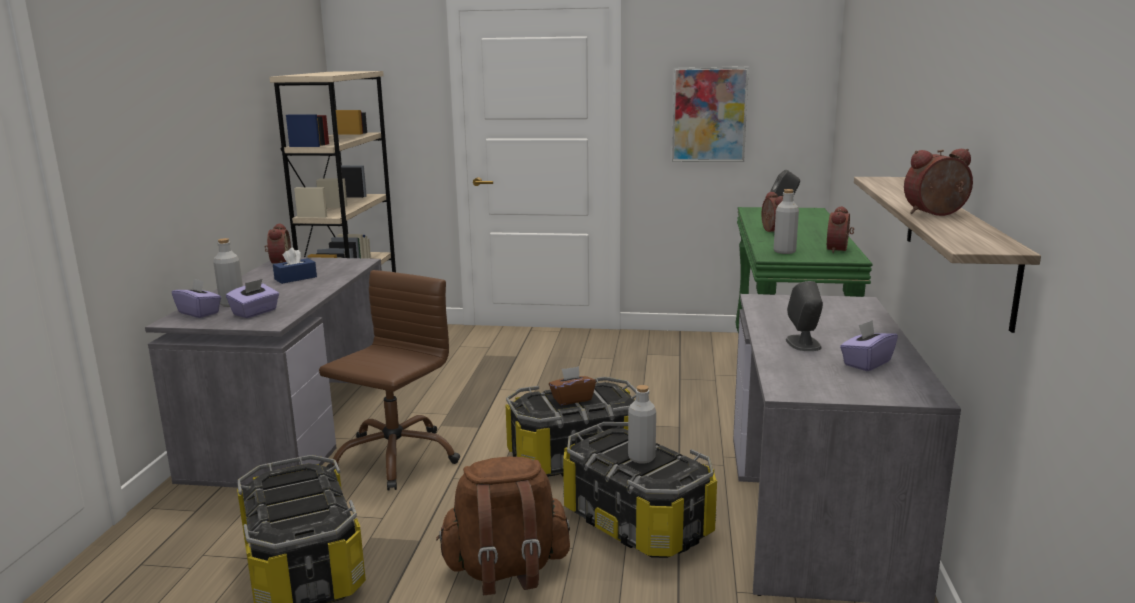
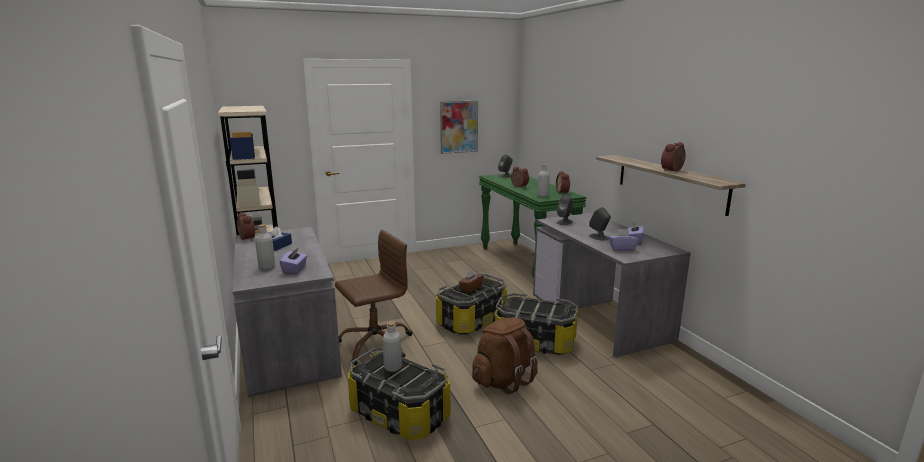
camera: 30 degrees left, 0 degrees up
purple tissue box [172,278,222,318] -> purple tissue box moved to [609,229,639,251]
brown office chair [319,270,460,491] -> brown office chair turned 60 degrees clockwise [335,230,413,365]
grey bottle [628,385,656,463] -> grey bottle moved to [383,321,402,372]
none -> grey speaker [557,195,573,225]

